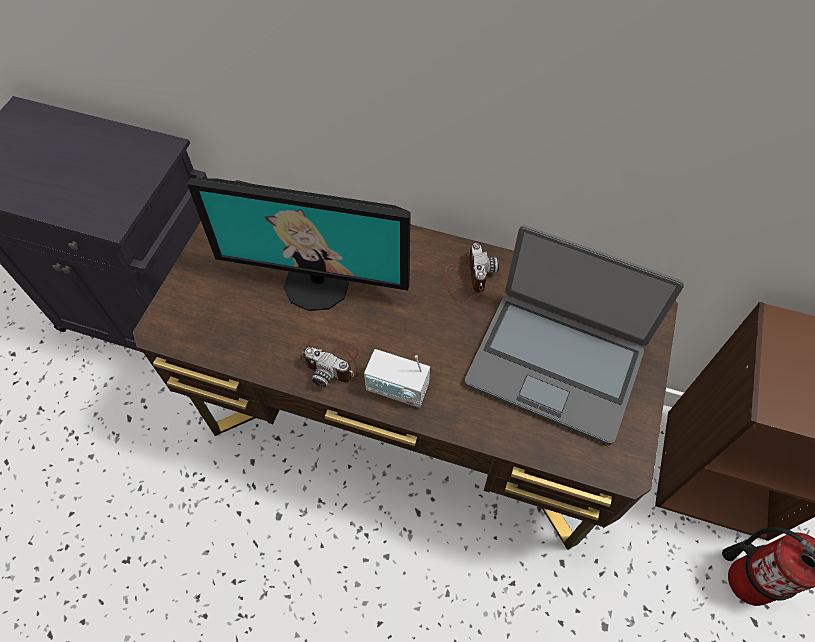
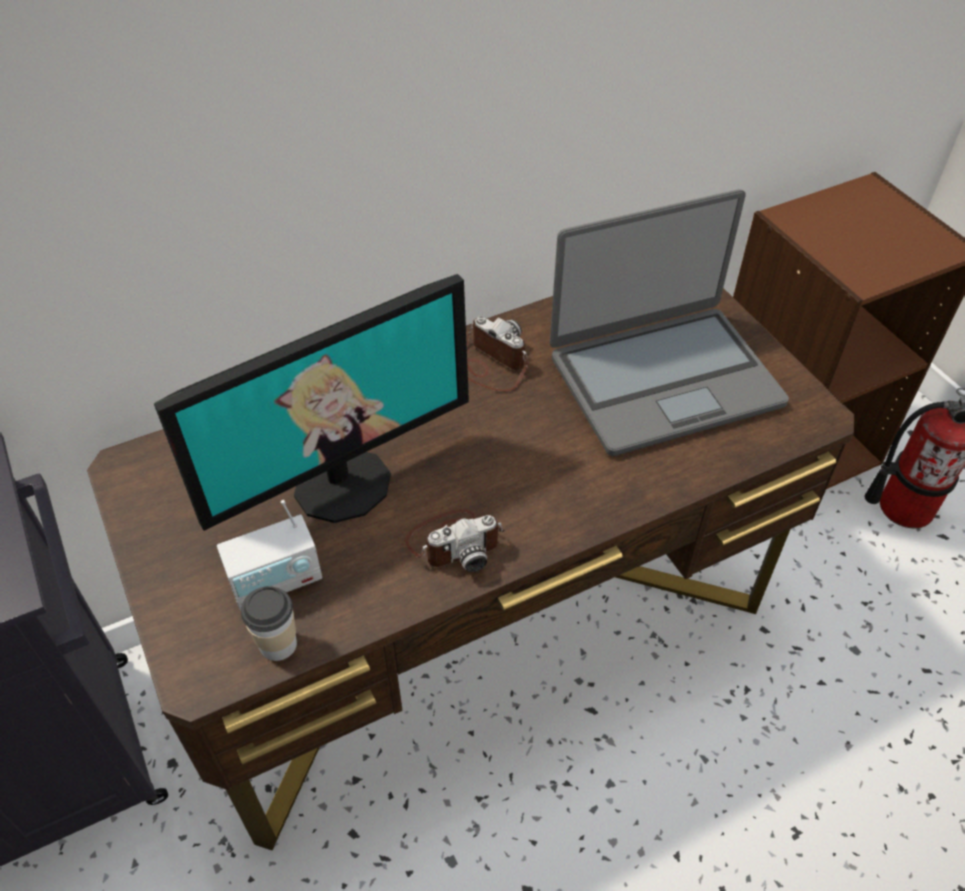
camera: 45 degrees left, 10 degrees down
radio [364,349,430,408] -> radio moved to [217,500,322,610]
none -> cup [241,586,297,661]

